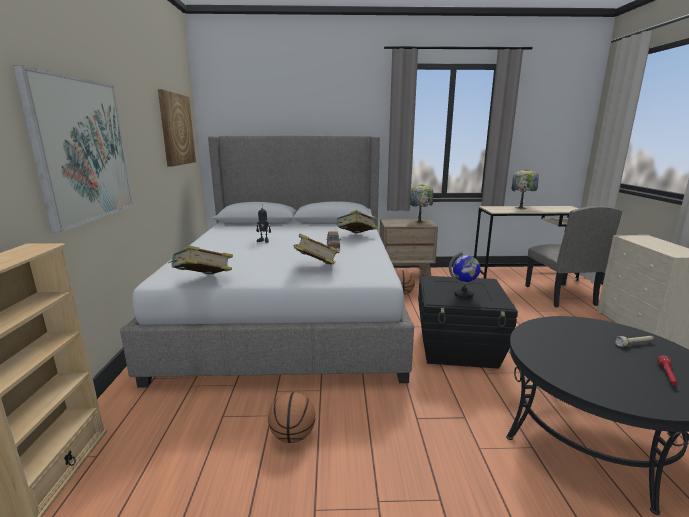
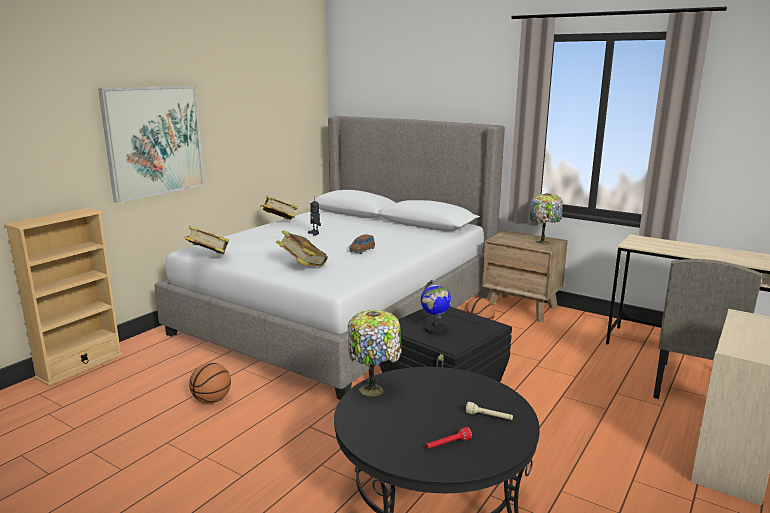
camera: 35 degrees right, 0 degrees up
picture [158,89,196,167] -> none
book [336,210,378,233] -> book moved to [260,196,298,220]
table lamp [511,169,539,209] -> table lamp moved to [348,310,402,396]

